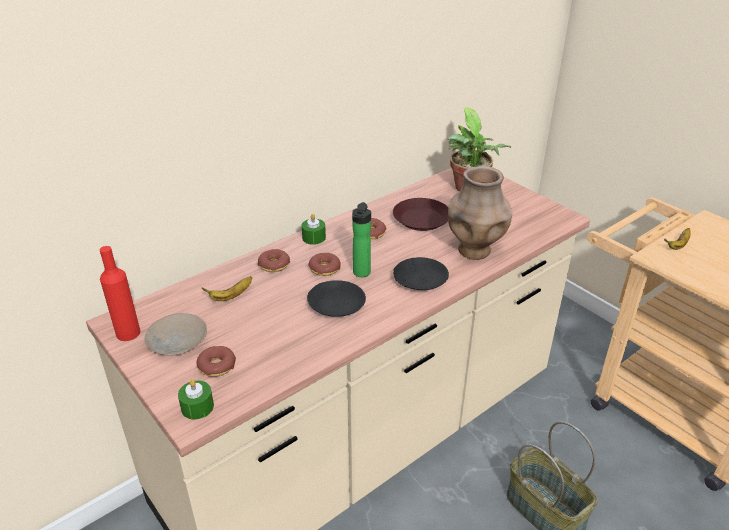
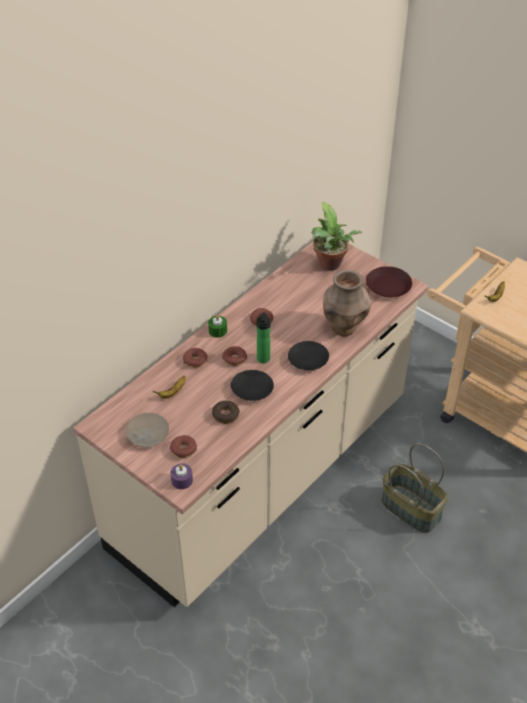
camera: 10 degrees left, 10 degrees up
red bottle [100,246,140,341] -> none
green candle [178,379,214,420] -> purple candle [171,463,193,489]
brown plate [393,198,448,231] -> brown plate moved to [366,266,412,297]
none -> donut [212,401,239,424]

